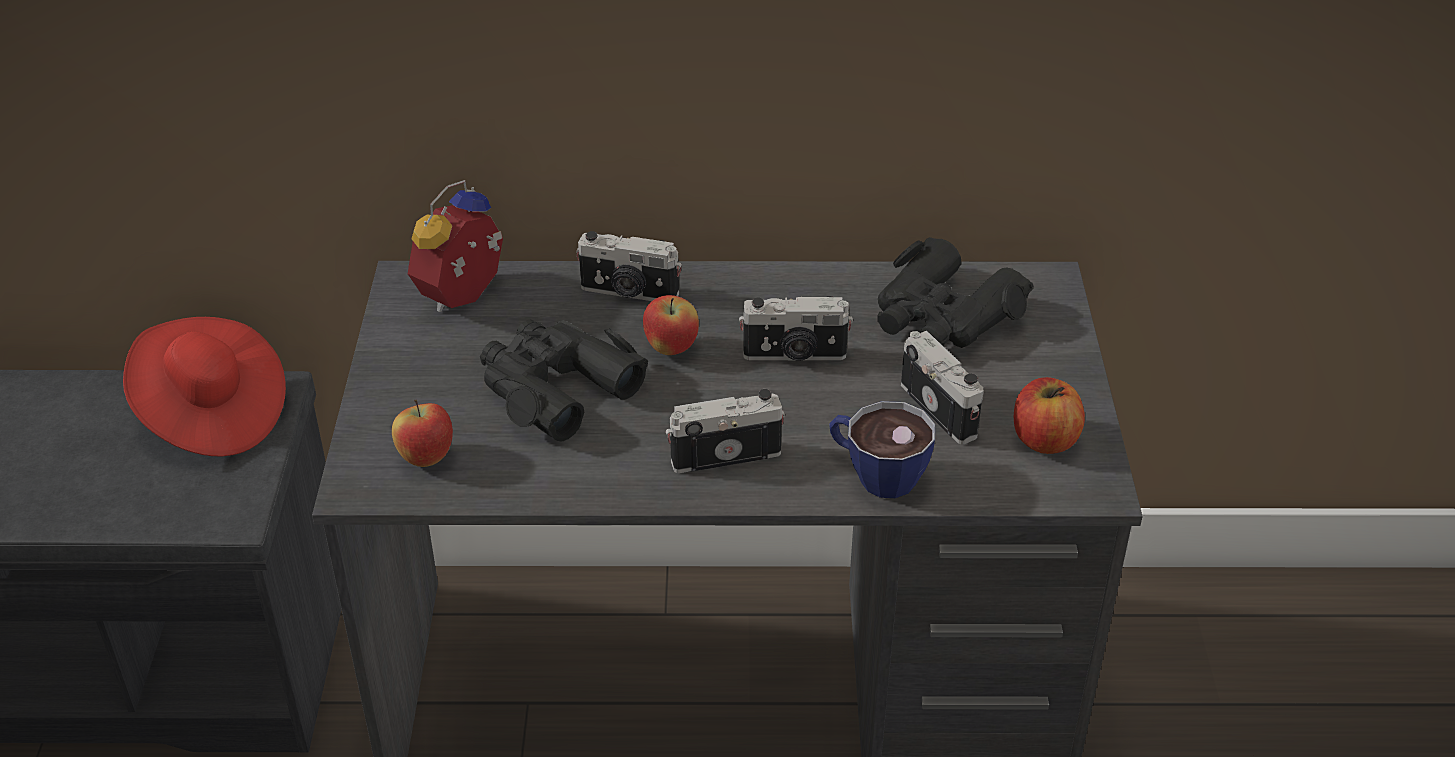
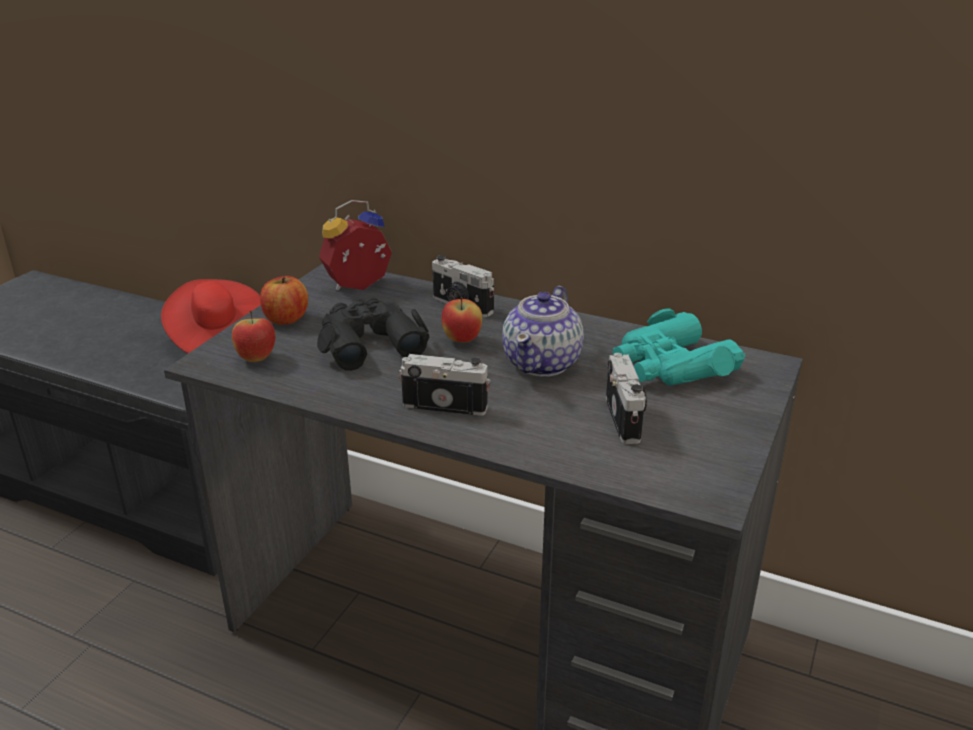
camera: 25 degrees right, 10 degrees down
camera [739,296,853,361] -> teapot [502,286,584,376]
cup [829,401,935,498] -> none
black binoculars [877,237,1034,348] -> turquoise binoculars [613,308,745,386]
apple [1014,377,1085,454] -> apple moved to [260,276,308,325]

